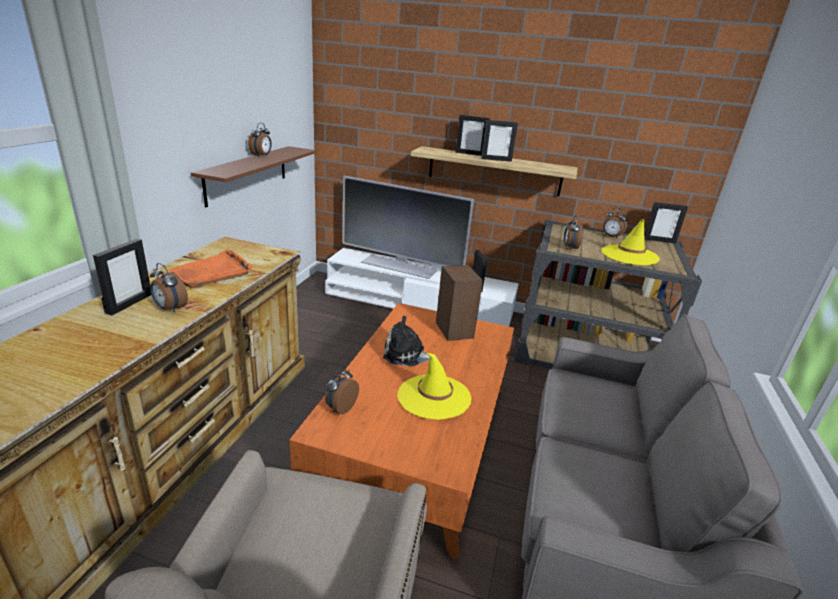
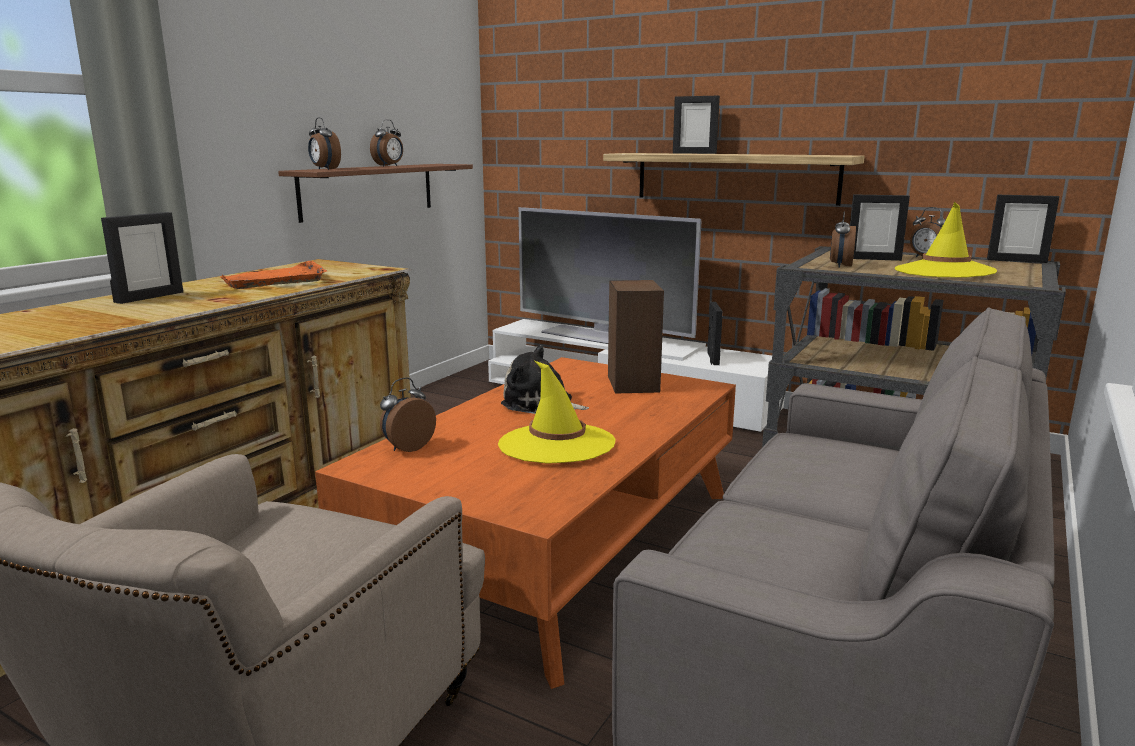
camera: 15 degrees right, 10 degrees down
alarm clock [150,263,188,313] -> alarm clock moved to [308,117,341,170]
picture frame [481,120,518,162] -> picture frame moved to [850,194,910,261]

